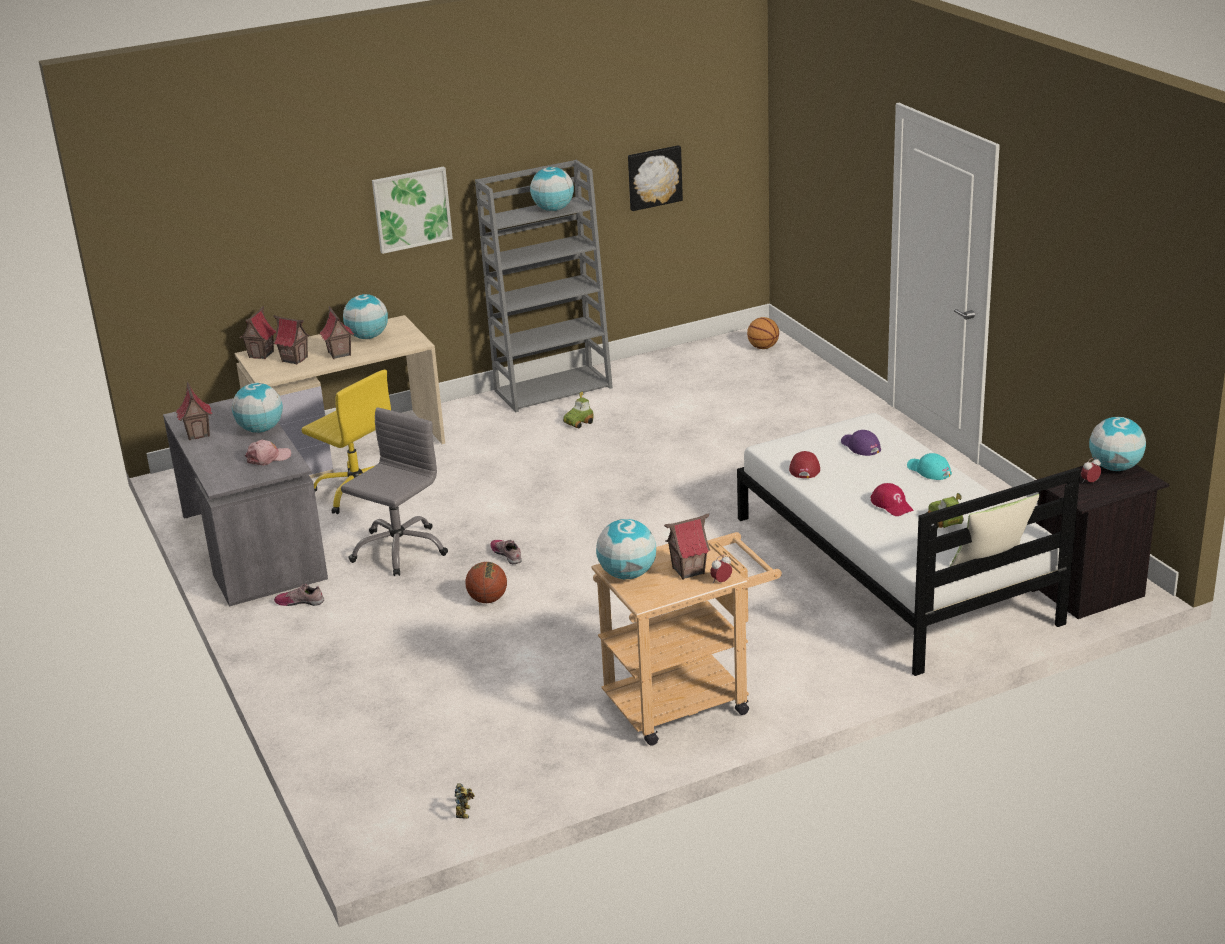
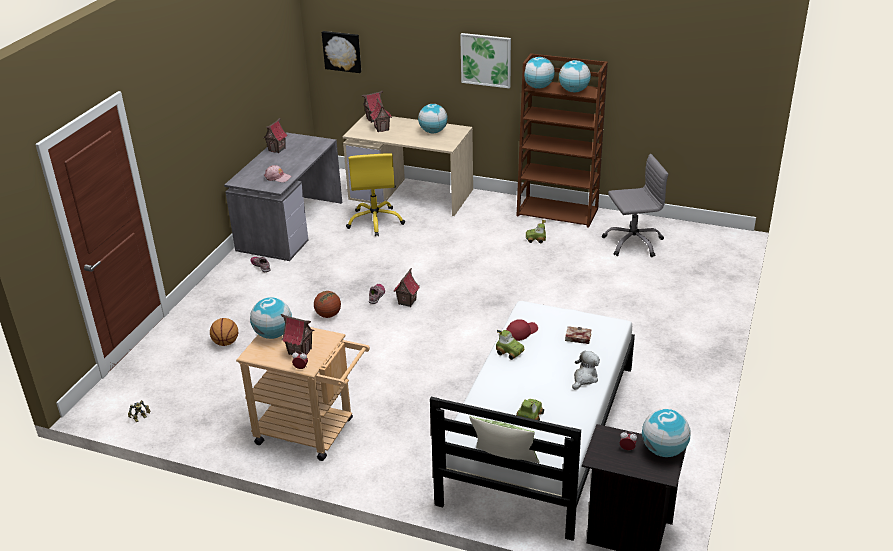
camera: 45 degrees right, 5 degrees up
globe [232,383,283,433] -> globe moved to [524,57,555,89]
toy house [320,306,354,359] -> toy house moved to [393,268,420,307]
grey office chair [341,407,448,576] -> grey office chair moved to [602,154,668,257]
grey bookcase [475,160,613,412] -> brown bookcase [517,53,608,228]
picture [628,145,683,211] -> picture moved to [322,31,361,73]
basketball [747,317,779,349] -> basketball moved to [210,318,238,346]
purple cap [841,430,881,456] -> book [565,326,592,344]
red cap [870,483,914,516] -> none
turquoise cap [907,453,952,480] -> plush toy [572,351,600,390]
none -> toy car [496,330,524,360]

